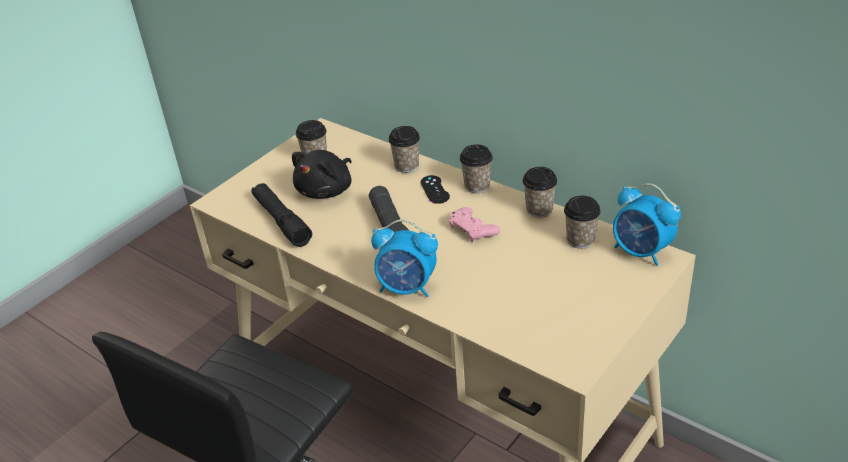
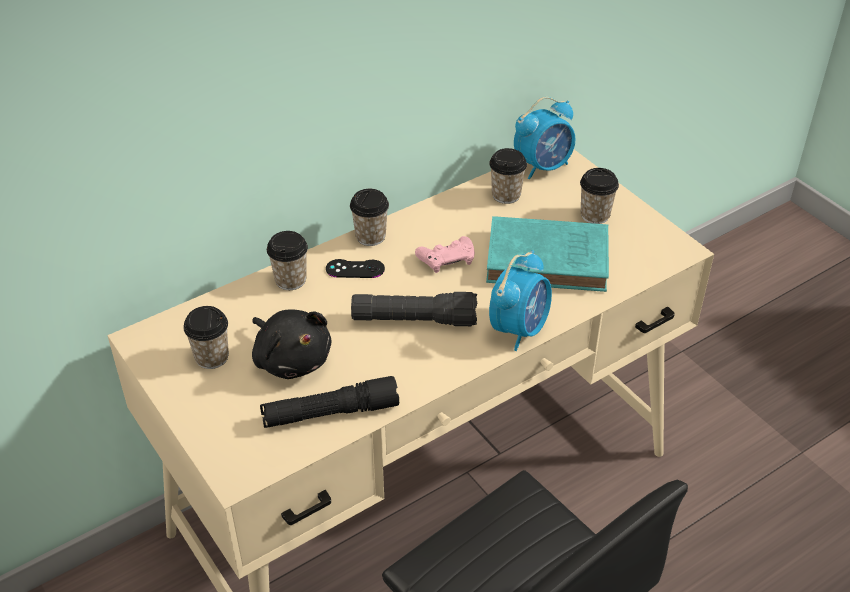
camera: 75 degrees left, 5 degrees up
cup [523,167,557,218] -> cup moved to [580,168,619,224]
none -> turquoise book [486,216,609,292]

